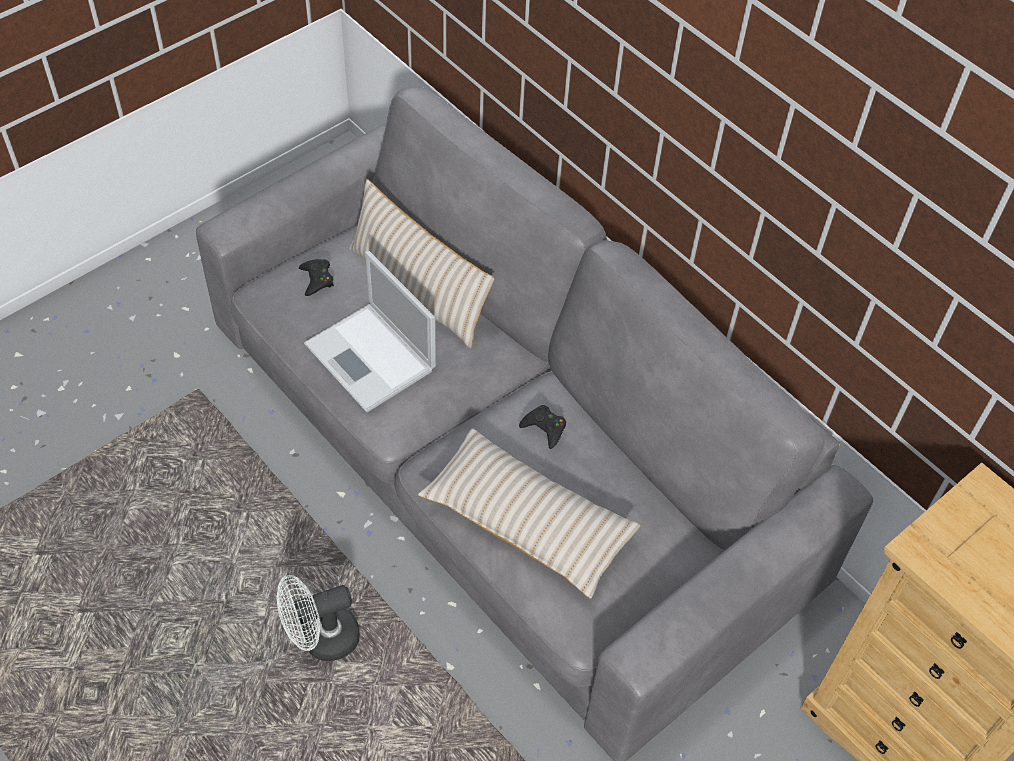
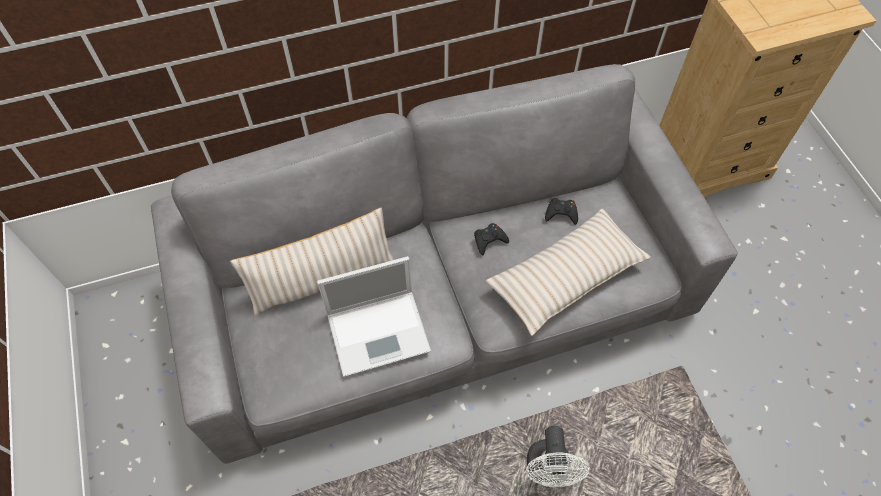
camera: 65 degrees left, 5 degrees up
black game controller [299,259,334,296] -> black game controller moved to [545,198,578,225]

